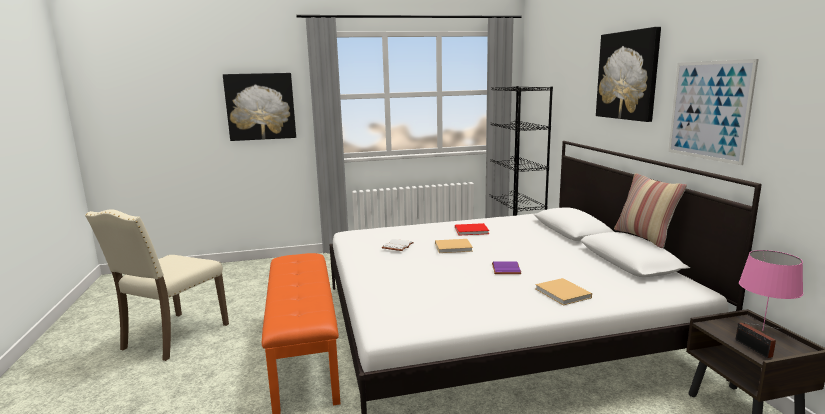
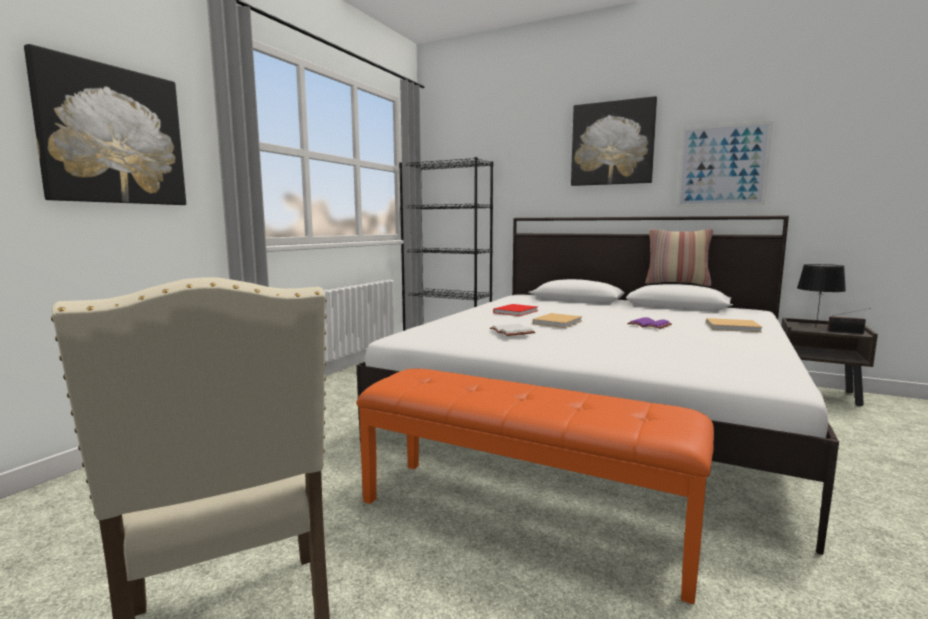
camera: 50 degrees left, 5 degrees down
pink table lamp [739,250,803,331] -> black table lamp [797,264,846,325]

